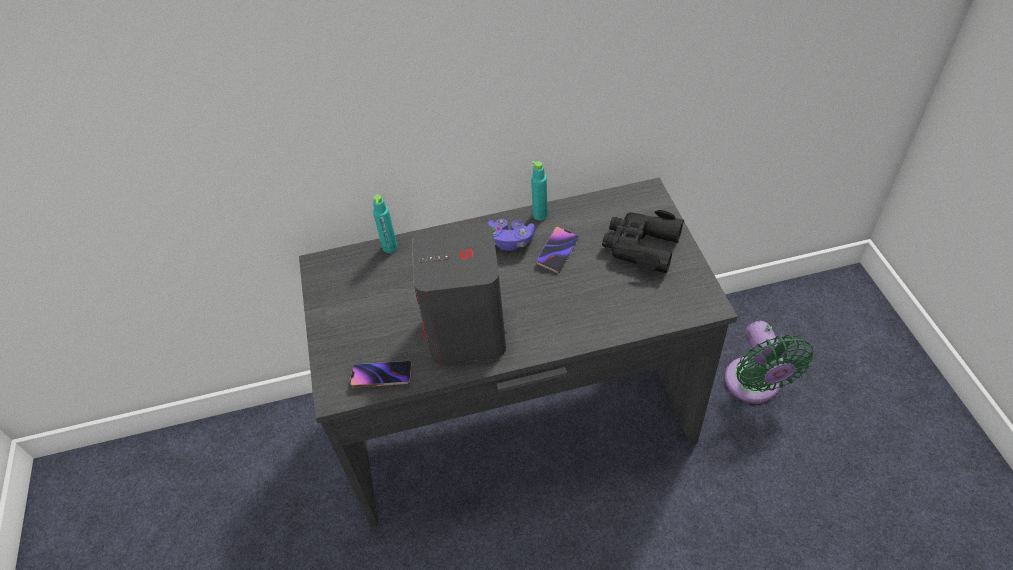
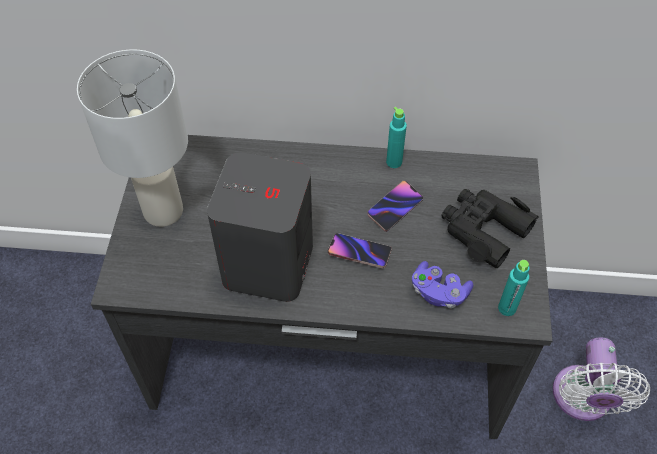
camera: 15 degrees right, 5 degrees up
phone [350,361,412,388] -> phone moved to [328,233,392,268]
turquoise bottle [373,195,398,253] -> turquoise bottle moved to [498,260,530,316]
purple game controller [487,219,535,251] -> purple game controller moved to [412,261,473,309]
green fan [725,321,814,403] -> white fan [553,338,650,421]
none -> white table lamp [77,49,188,227]

